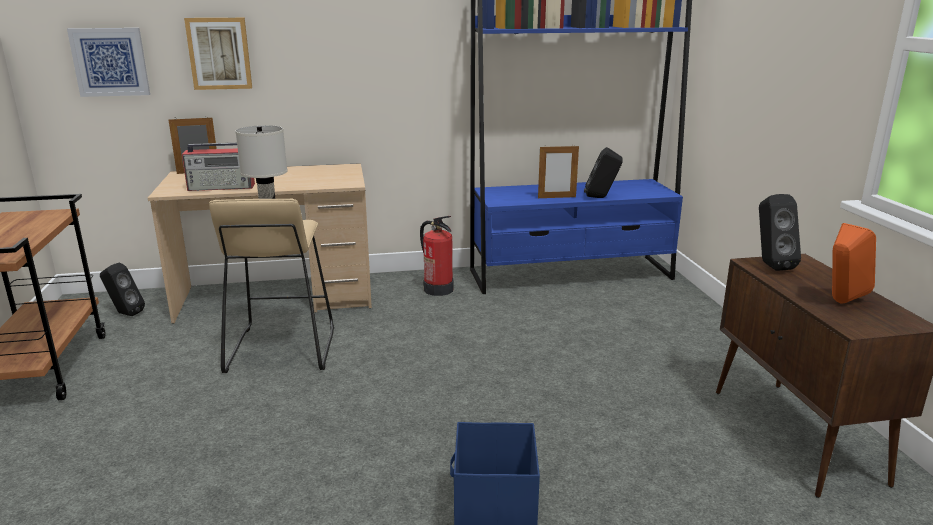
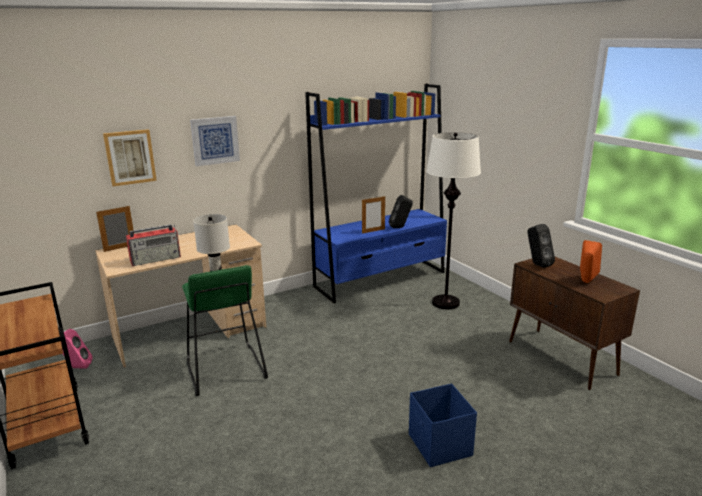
camera: 20 degrees left, 0 degrees up
picture [67,28,150,97] -> picture moved to [190,116,240,166]
black speaker [100,263,145,316] -> pink speaker [63,329,92,369]
beige stool [209,198,334,373] -> green stool [182,265,268,396]
fire extinguisher [420,216,454,296] -> none
none -> white floor lamp [426,132,481,309]

